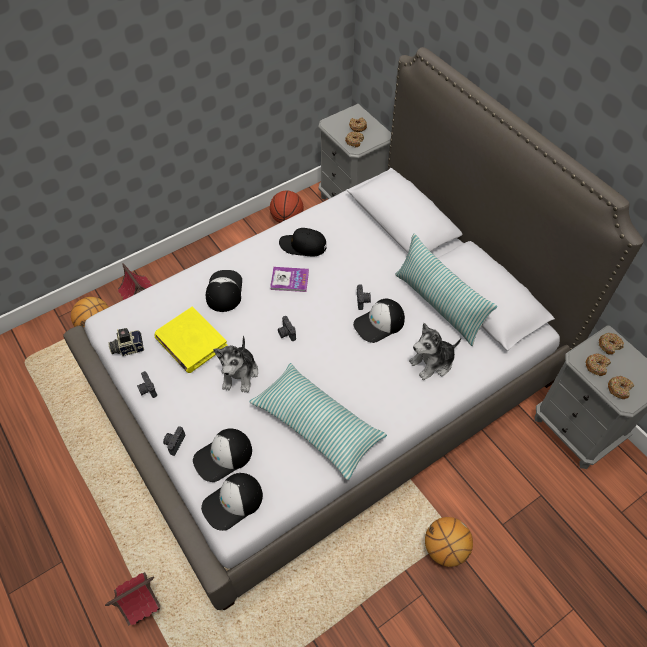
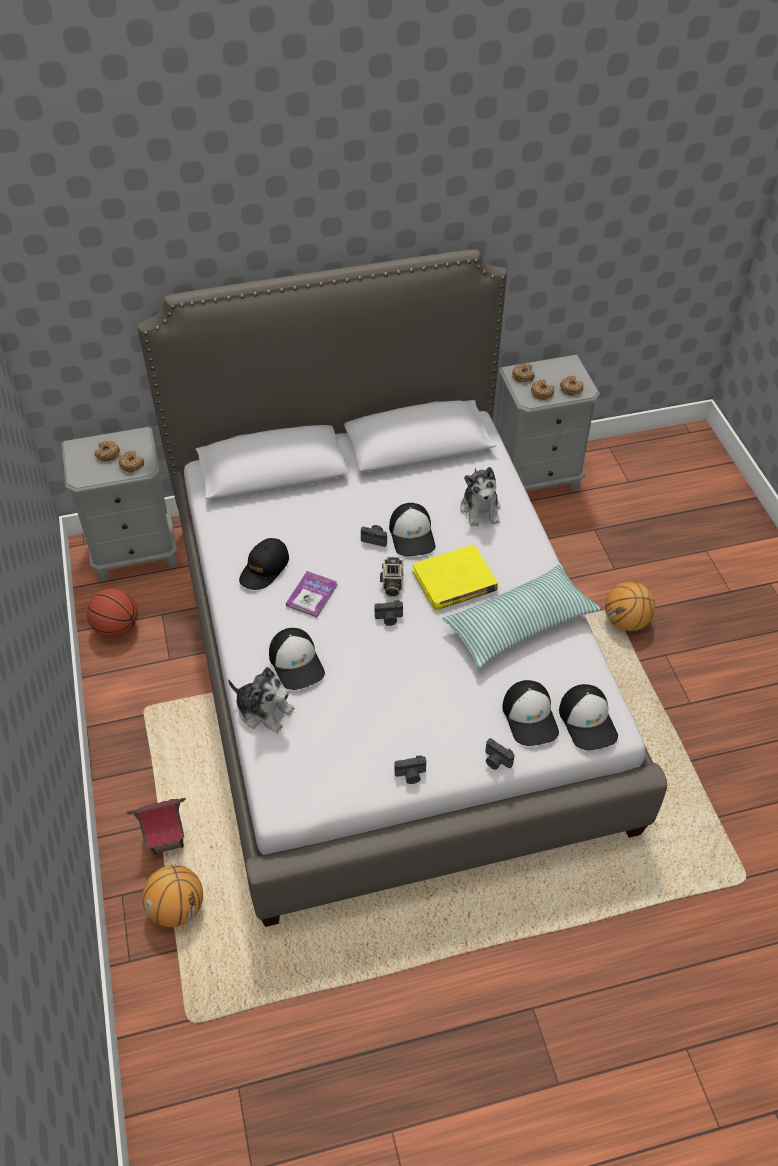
camera: 70 degrees left, 5 degrees down
toy house [105,572,160,626] -> none
camera [108,328,144,356] -> camera moved to [380,557,404,597]
yellow book [154,307,228,373] -> yellow book moved to [412,544,498,610]
cap [206,270,242,312] -> cap turned 135 degrees counterclockwise [269,628,325,690]
plush toy [213,336,258,393] -> plush toy moved to [228,667,295,733]
pillow [395,234,497,346] -> none

